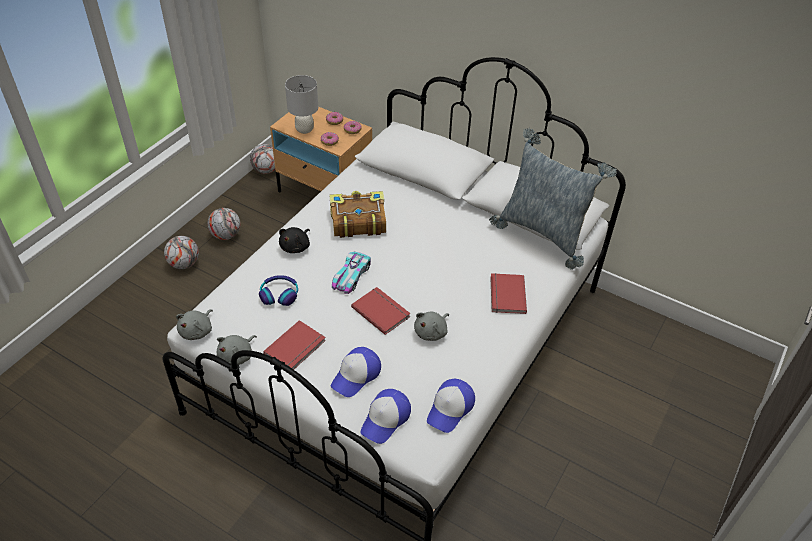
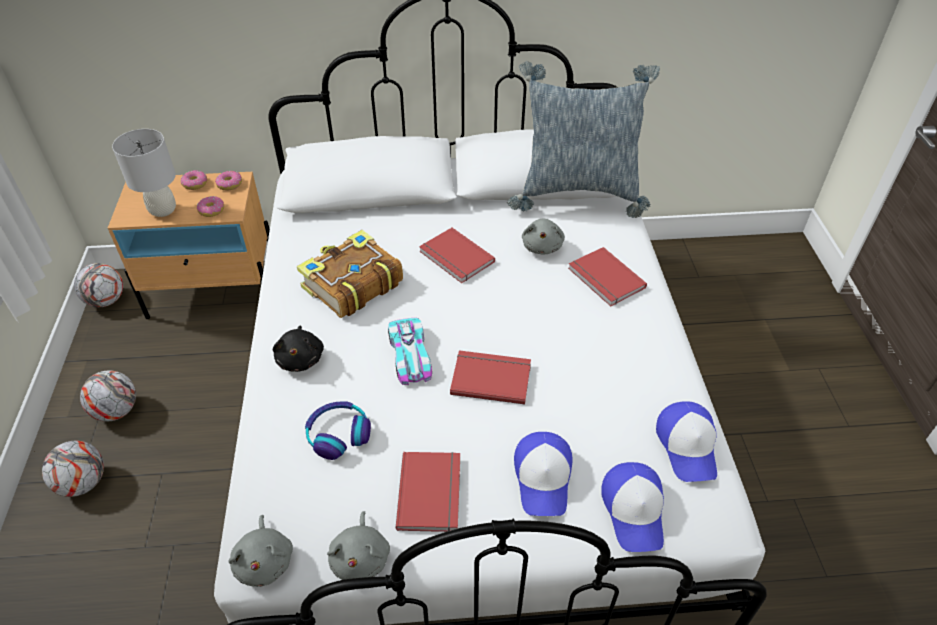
camera: 35 degrees left, 0 degrees up
grey plush toy [414,311,449,341] -> grey plush toy moved to [522,219,565,254]
none -> red book [419,228,495,283]

